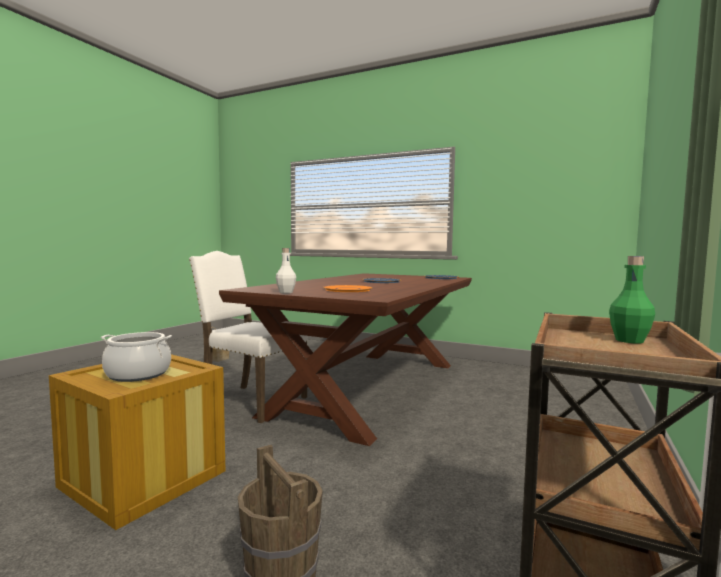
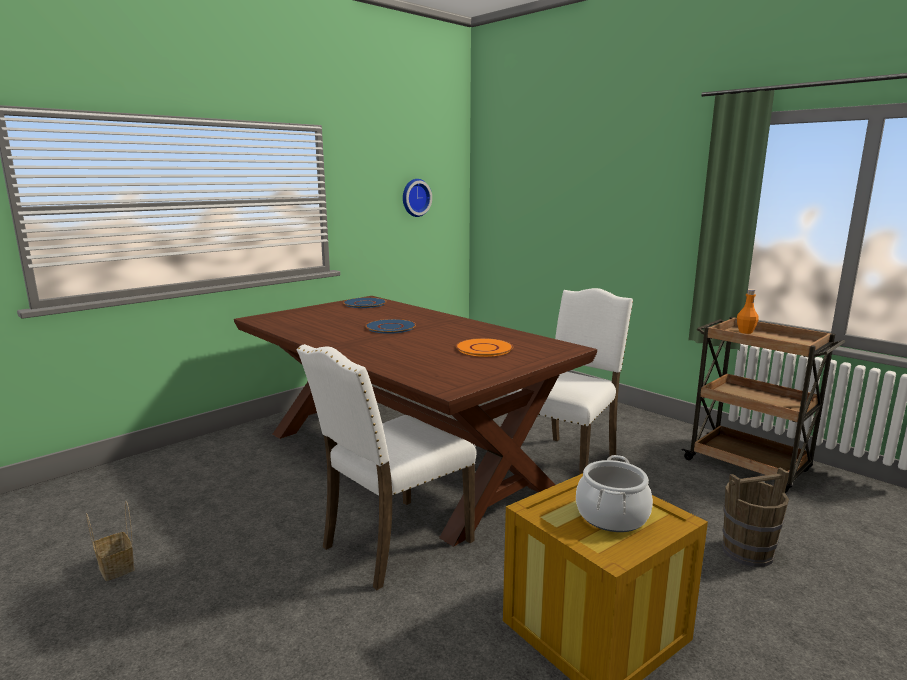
camera: 70 degrees left, 10 degrees up
white bottle [276,248,296,293] -> none
green bottle [609,256,655,344] -> orange bottle [737,289,759,334]
none -> wall clock [403,179,432,217]
none -> white chair [507,288,633,475]

